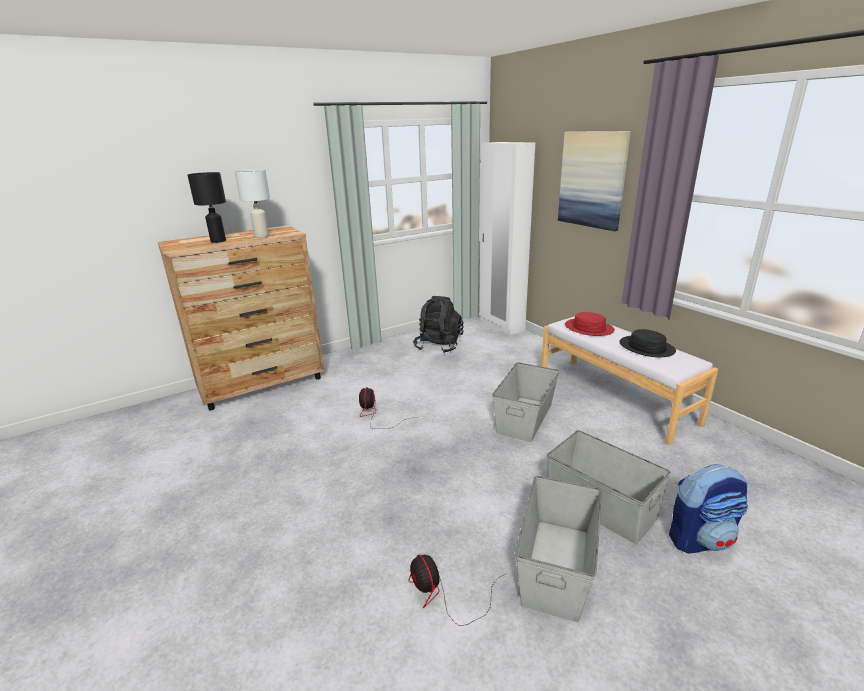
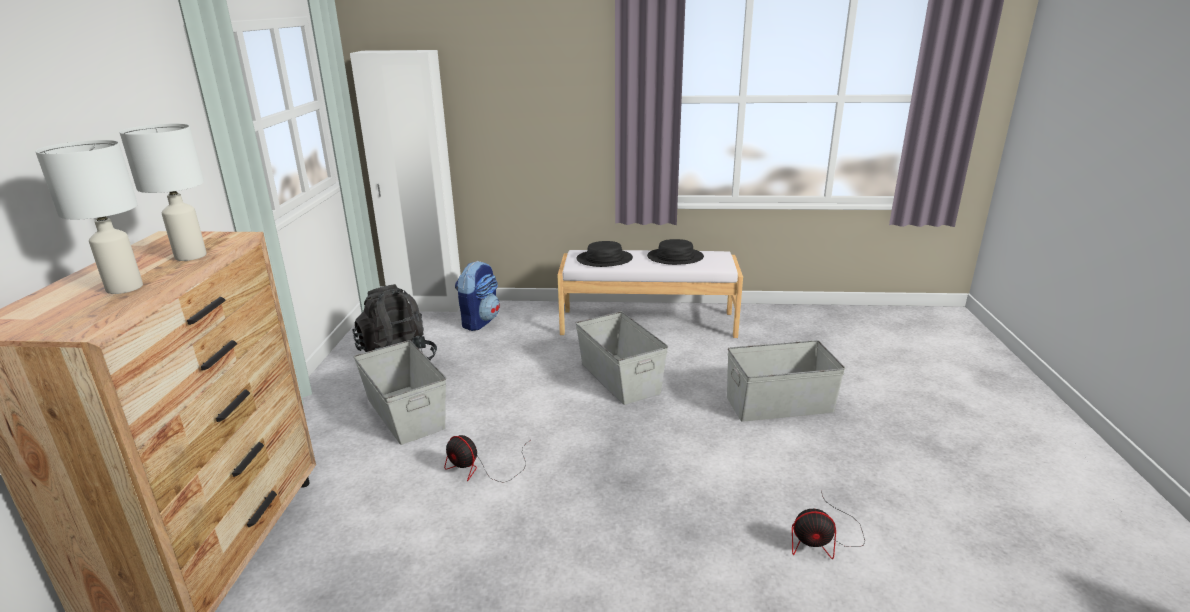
camera: 55 degrees left, 0 degrees up
black table lamp [188,172,226,243] -> white table lamp [35,140,143,294]
grey storage box [515,476,602,622] -> grey storage box moved to [353,340,447,445]
picture [558,131,631,231] -> none
red hat [565,312,615,336] -> black hat [576,241,633,267]
backpack [669,464,748,553] -> backpack moved to [455,261,500,331]

